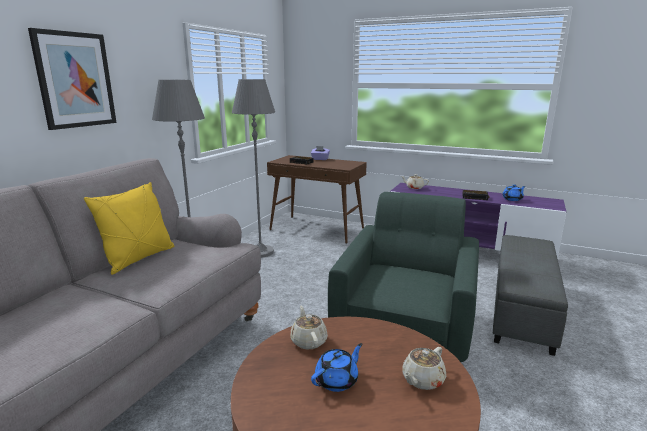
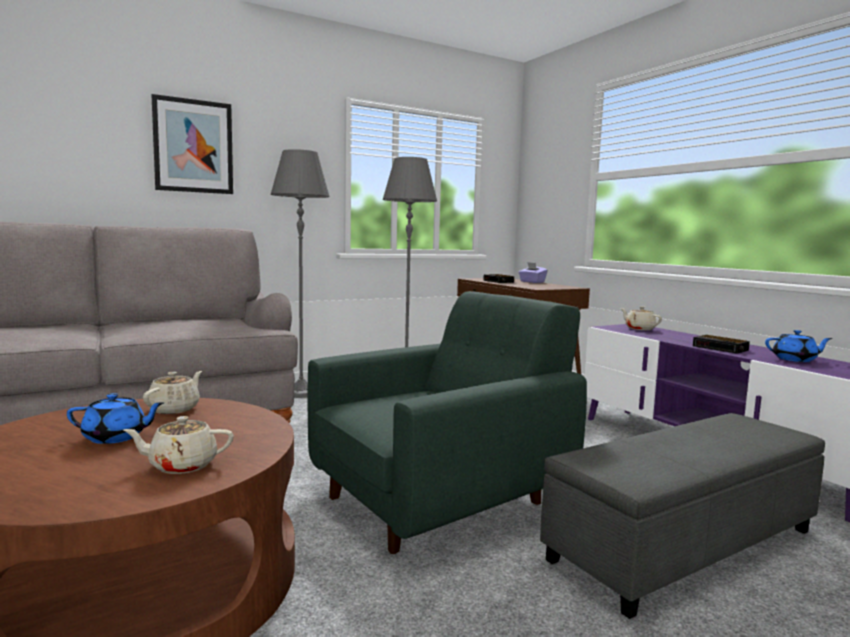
camera: 35 degrees right, 10 degrees down
yellow pillow [84,182,174,275] -> none

